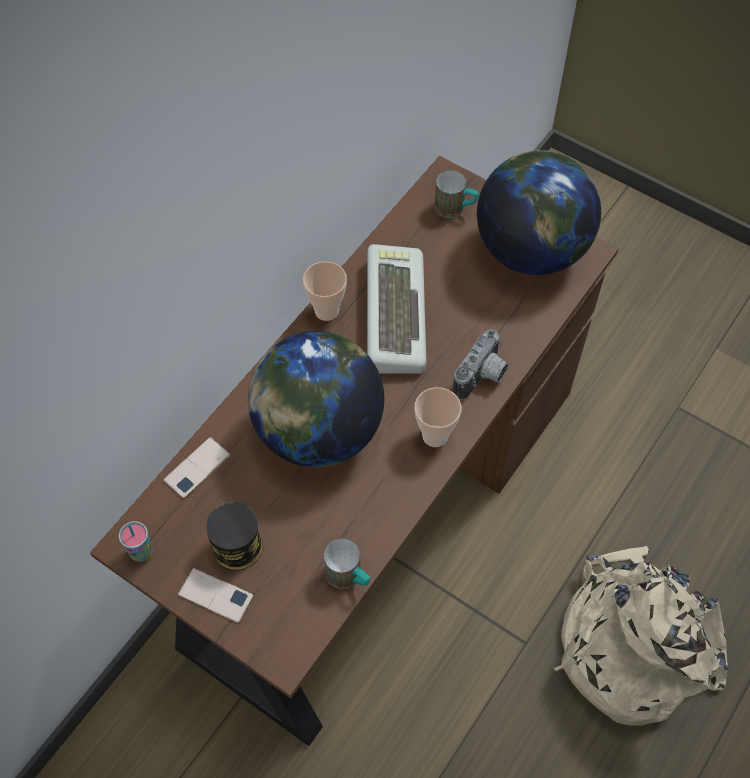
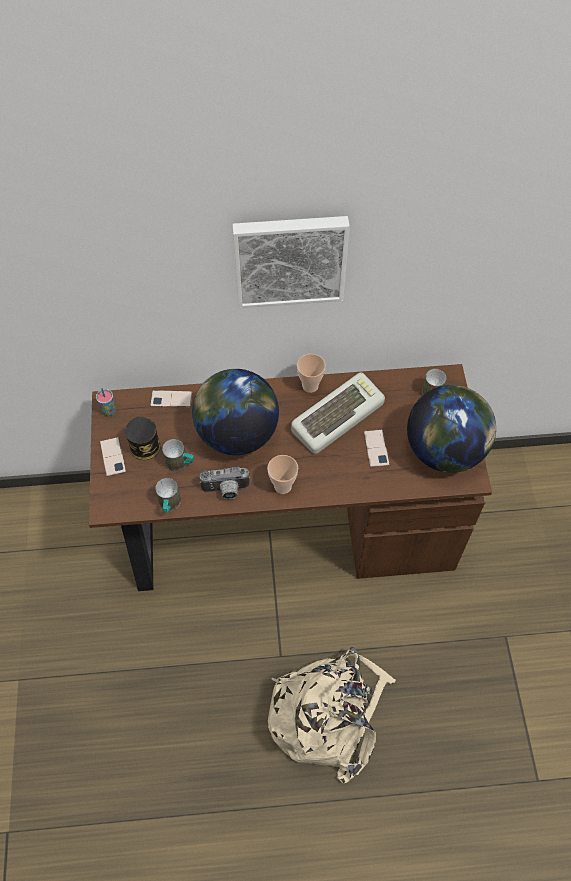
camera: 50 degrees right, 0 degrees up
camera [453,330,508,400] -> camera moved to [199,467,250,500]
none -> mug [162,439,194,472]
none -> picture [233,216,350,308]
none -> phone [364,429,389,467]

